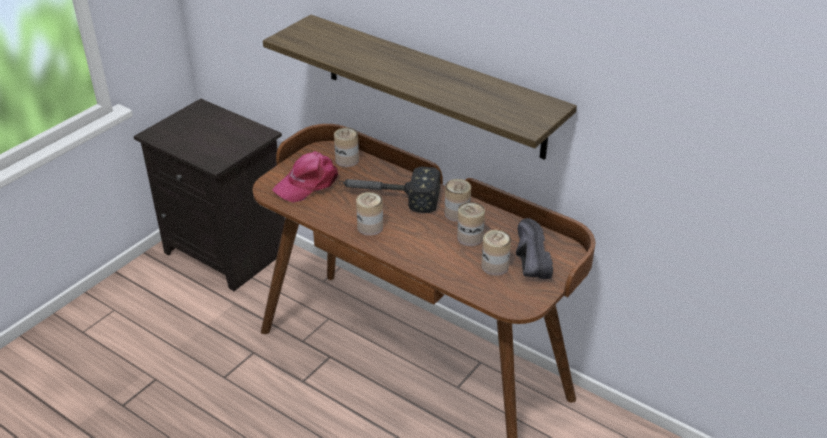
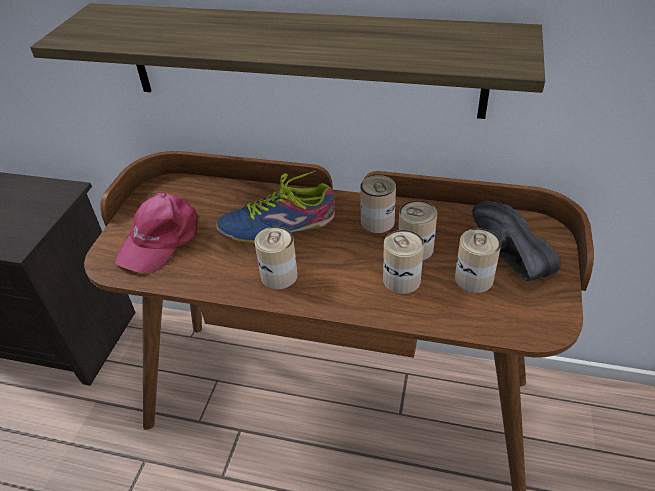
camera: 20 degrees left, 5 degrees up
can [334,128,359,167] -> can moved to [383,230,424,294]
hammer [339,167,440,213] -> shoe [216,171,335,243]

